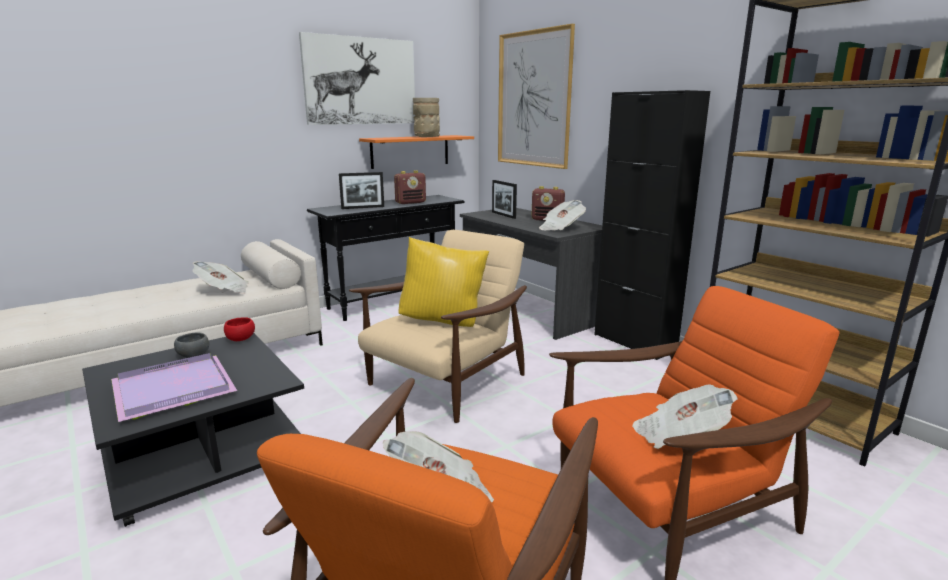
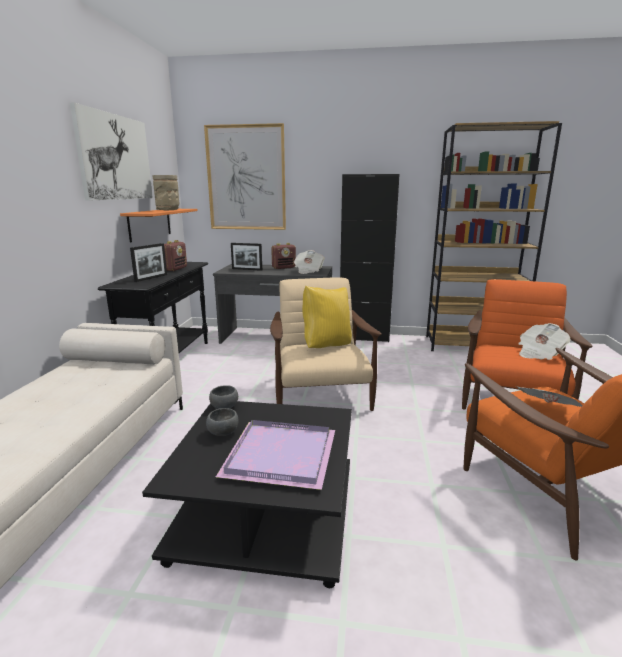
camera: 45 degrees left, 0 degrees up
newspaper [192,261,249,293] -> none
red bowl [224,317,255,341] -> grey bowl [209,385,238,409]

